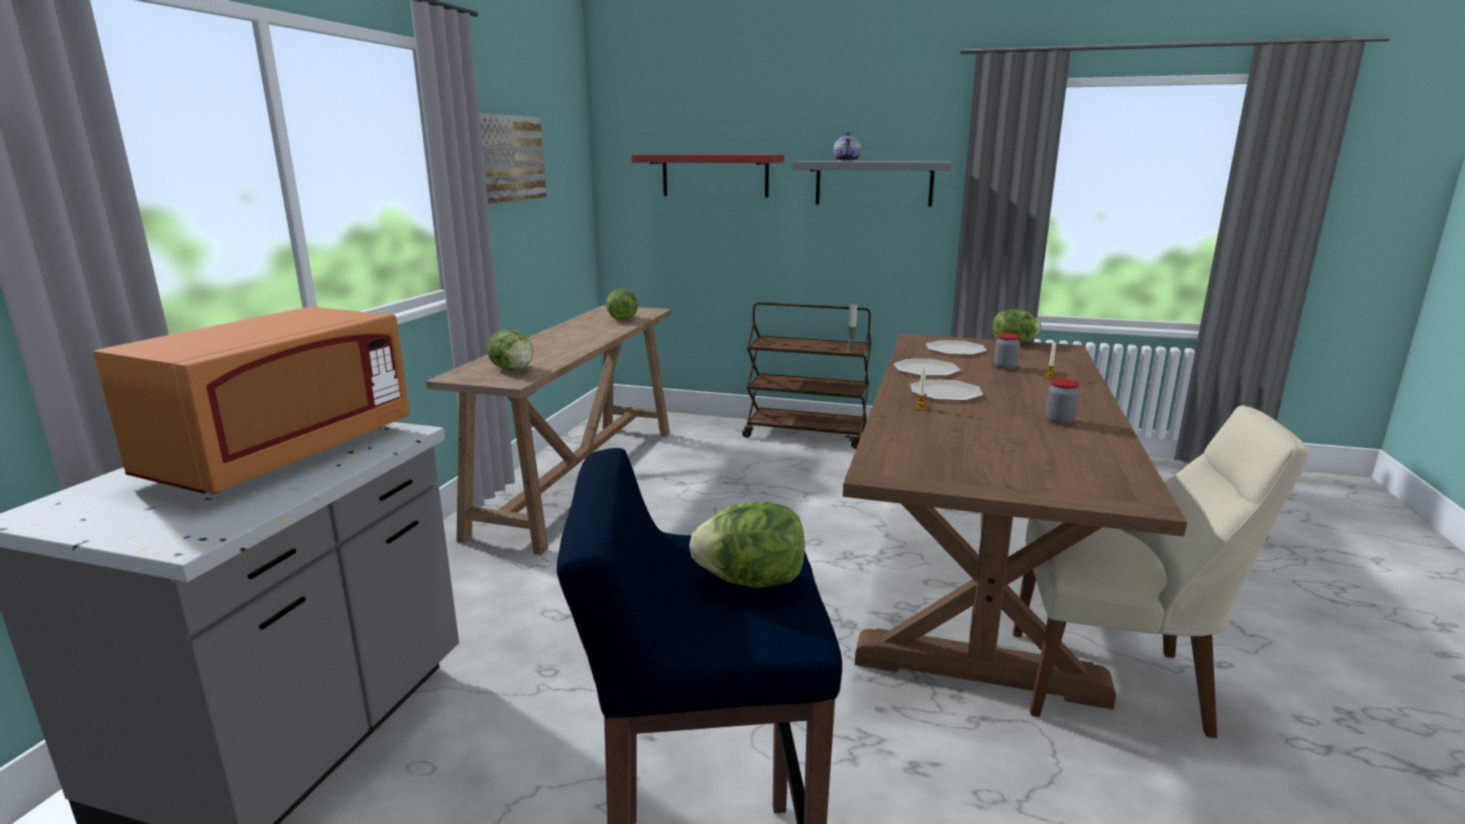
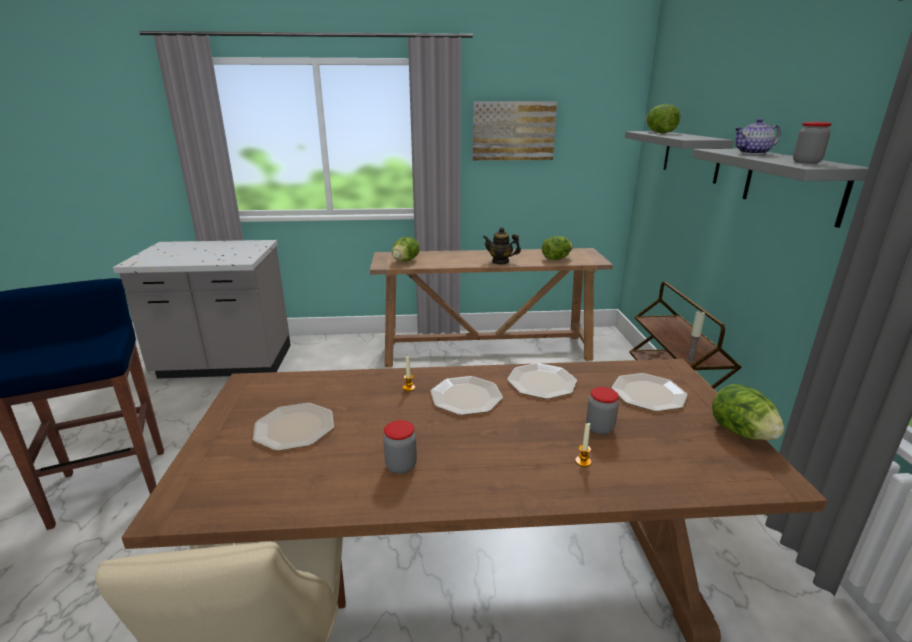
camera: 70 degrees right, 5 degrees up
orange microwave [93,307,410,494] -> none
red shelf [631,154,784,198] -> grey shelf [625,131,734,184]
lettuce [689,502,805,588] -> lettuce moved to [646,104,680,133]
none -> plate [253,403,334,451]
none -> teapot [483,227,521,264]
none -> jar [793,122,832,164]

